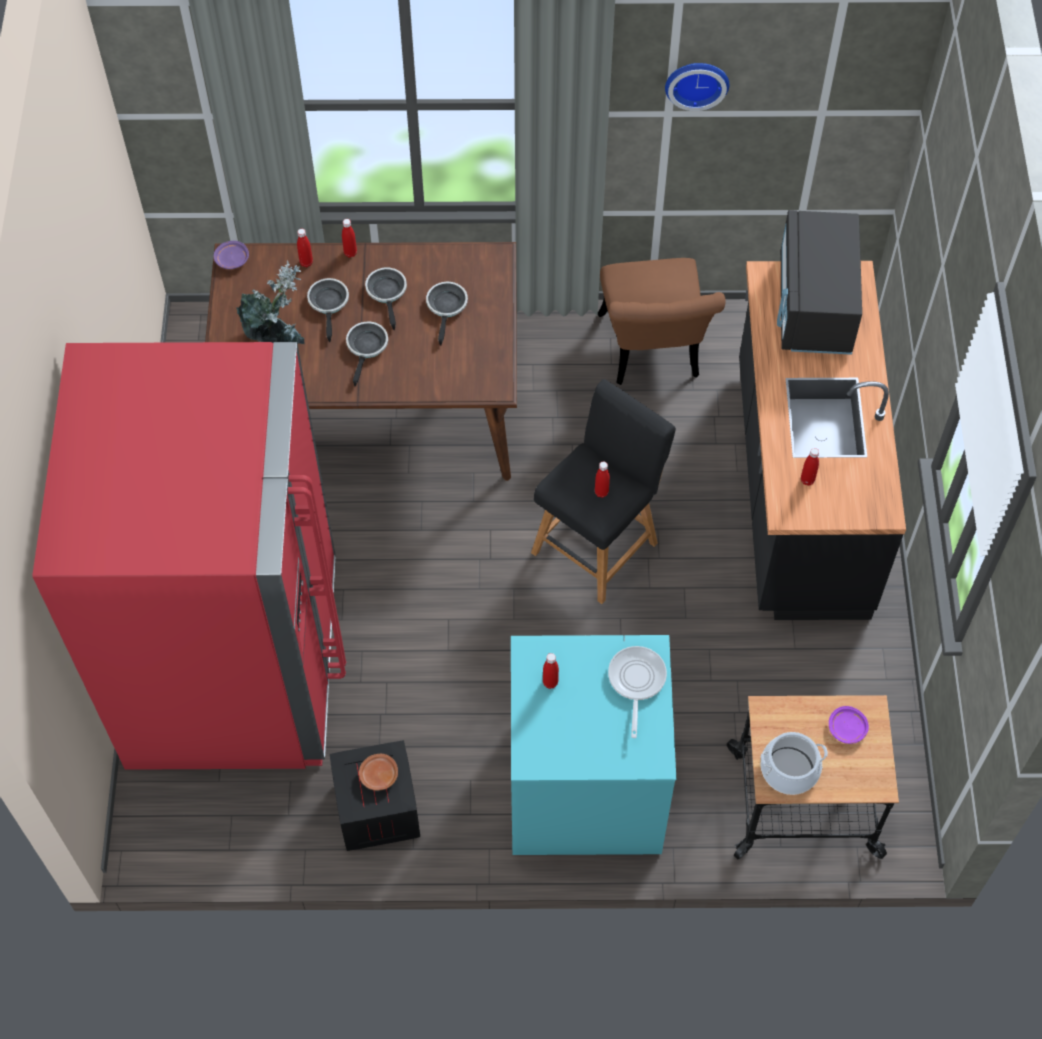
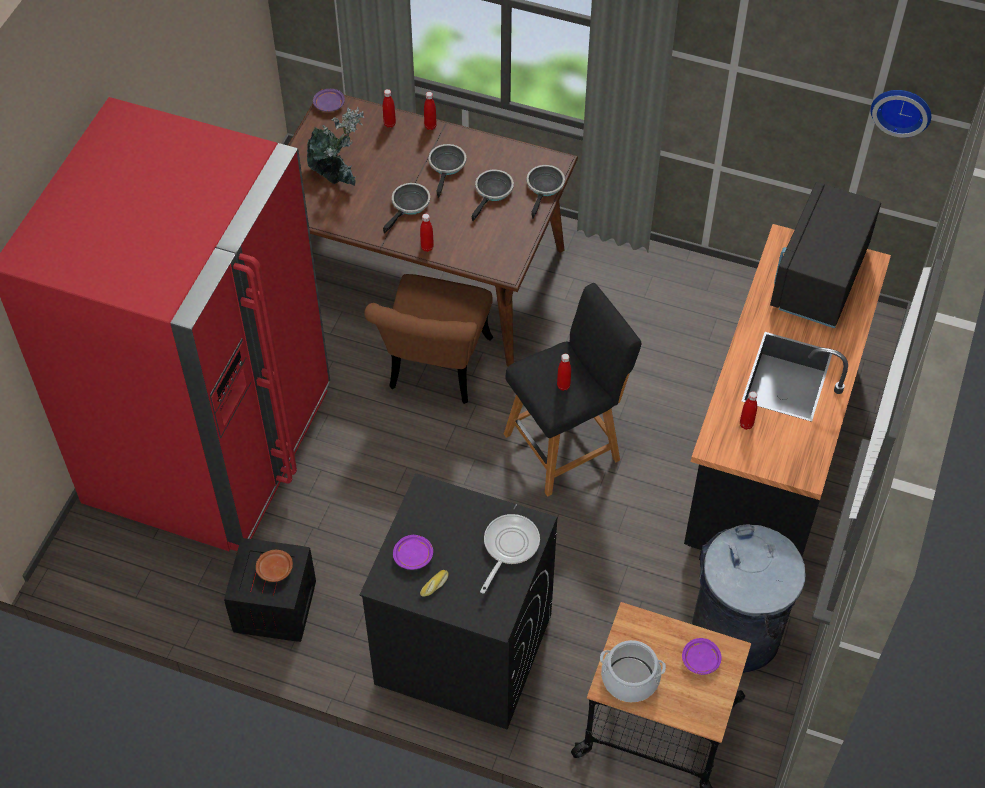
camera: 20 degrees right, 5 degrees down
frying pan [307,278,349,342] -> frying pan moved to [527,165,565,219]
turquoise washing machine [511,635,676,855] -> black washing machine [359,473,557,730]
red bottle [543,653,559,689] -> red bottle moved to [420,213,434,252]
brown chair [598,258,726,385] -> brown chair moved to [364,274,493,404]
wall clock [665,63,729,111] -> wall clock moved to [871,90,931,138]
none -> purple plate [393,535,433,570]
none -> bread [420,570,448,597]
none -> grey trash can [691,525,806,673]

